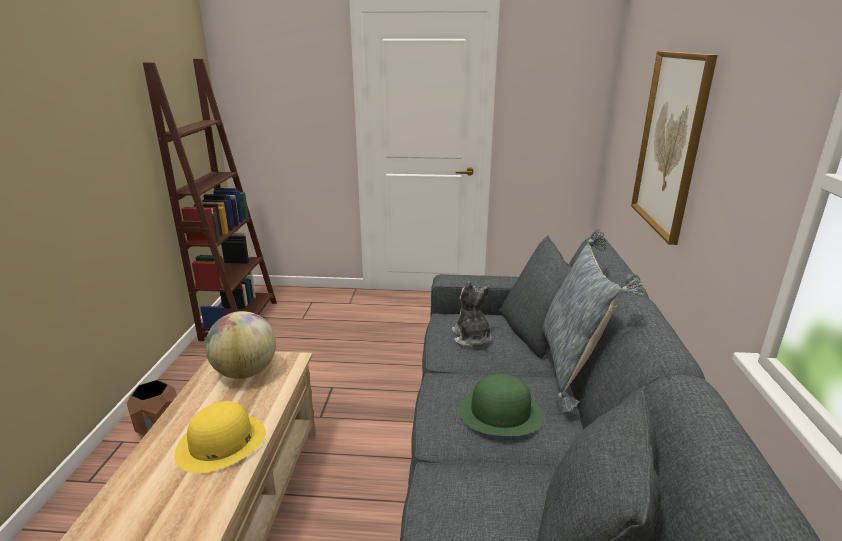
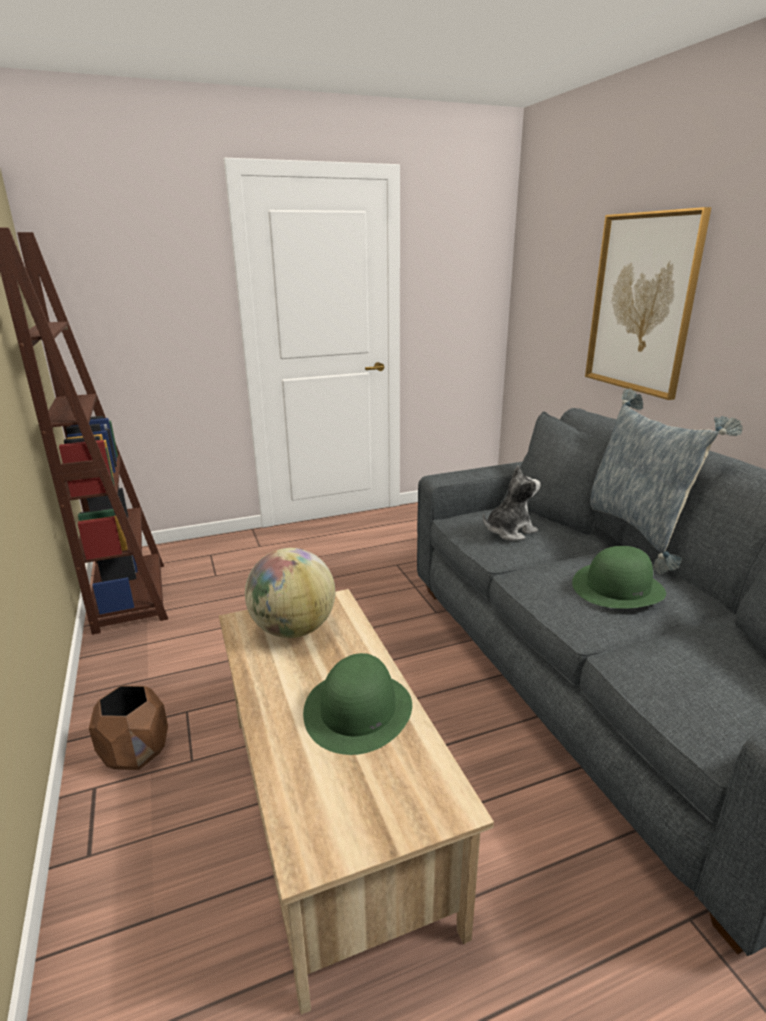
camera: 25 degrees left, 0 degrees up
yellow hat [175,401,266,473] -> green hat [303,653,412,755]
plush toy [452,281,492,347] -> plush toy turned 105 degrees clockwise [483,465,541,541]

